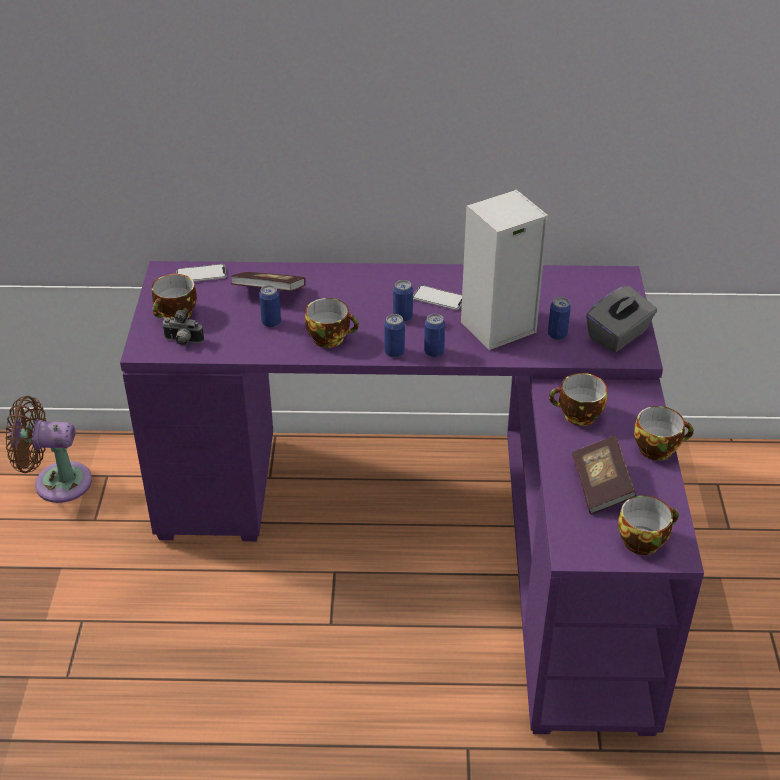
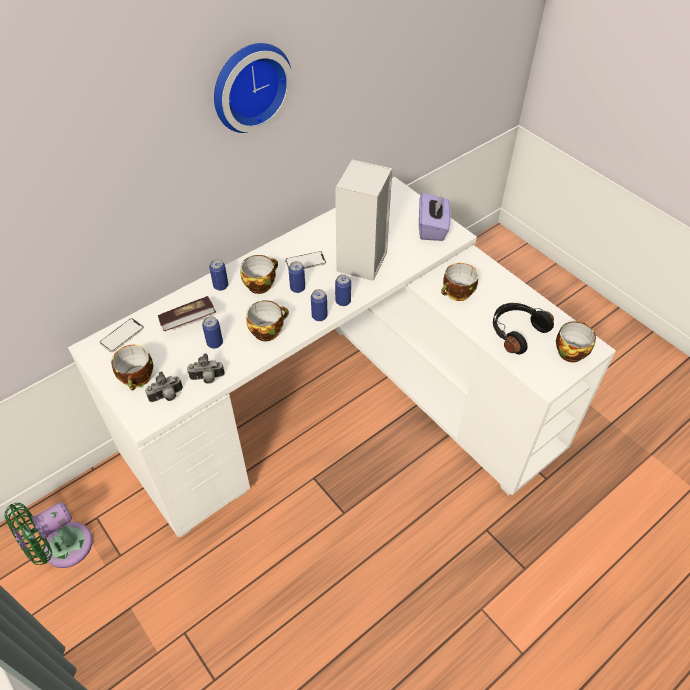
camera: 40 degrees left, 10 degrees up
brown fan [5,396,92,503] -> green fan [5,503,93,568]
purple desk [120,261,704,736] -> white desk [68,177,616,537]
can [548,297,571,340] -> can moved to [209,259,228,291]
book [572,435,636,514] -> black headphones [493,303,554,354]
grey tissue box [586,286,657,352] -> purple tissue box [419,193,451,241]
cup [634,406,694,461] -> cup moved to [240,255,278,294]
none -> camera [187,353,225,384]
none -> wall clock [214,43,293,133]

